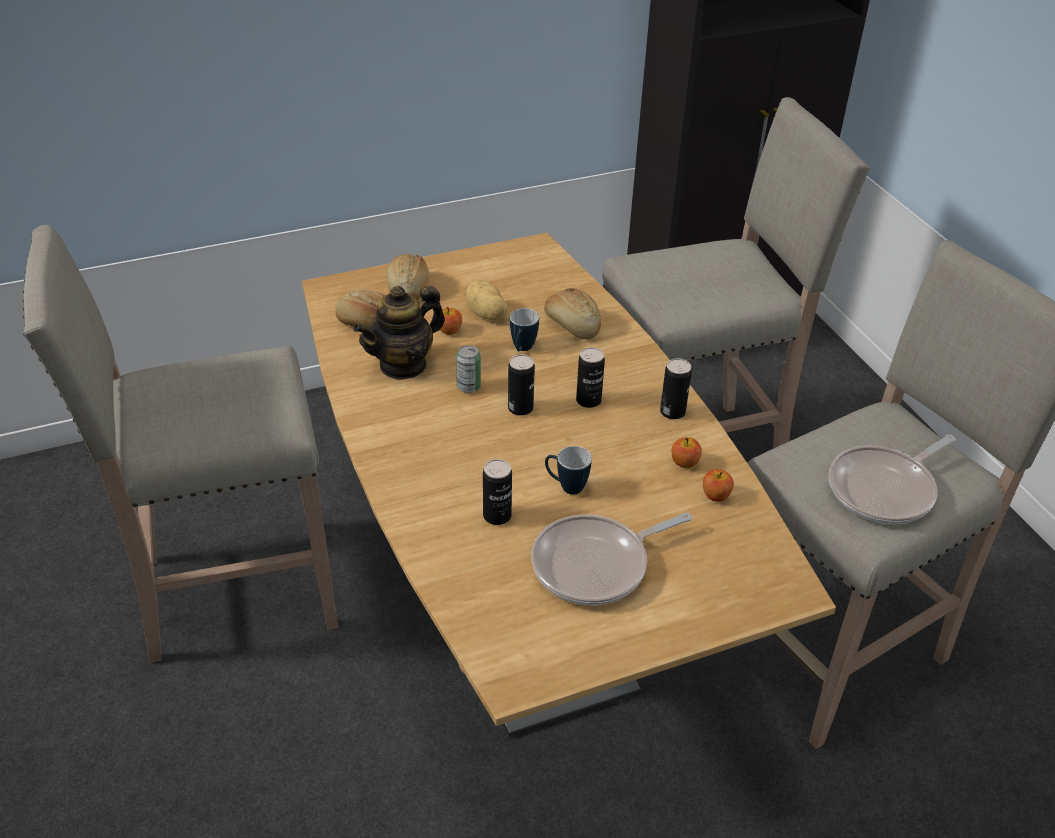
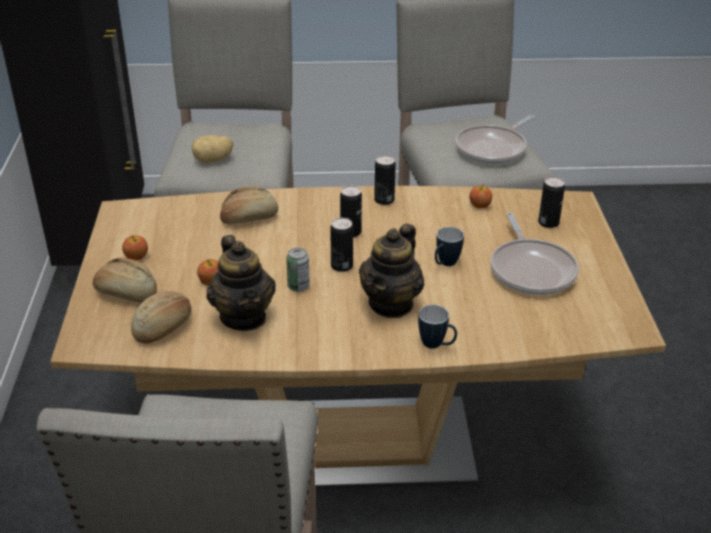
camera: 70 degrees left, 5 degrees down
potato [465,280,508,320] -> potato moved to [192,135,233,163]
can [483,459,512,525] -> can moved to [538,177,565,228]
mug [510,308,539,351] -> mug moved to [418,305,457,349]
apple [672,437,702,468] -> apple moved to [122,235,148,261]
frying pan [829,435,956,524] -> frying pan turned 60 degrees clockwise [455,115,535,164]
none -> teapot [359,223,424,318]

